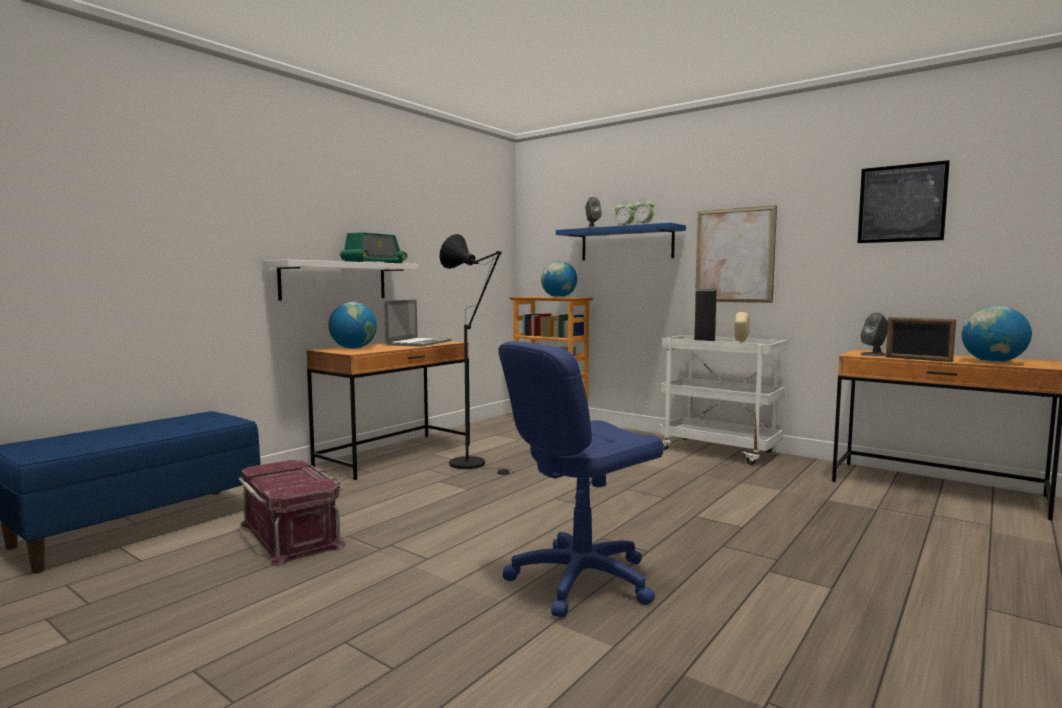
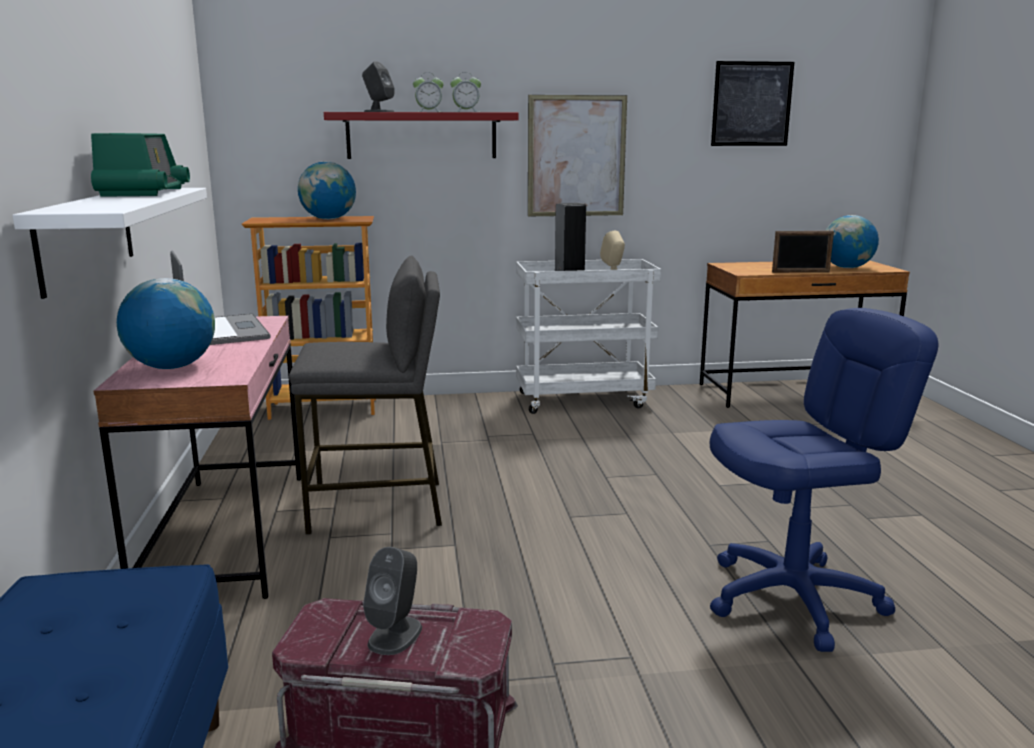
camera: 45 degrees left, 10 degrees up
brown desk [306,341,470,480] -> pink desk [94,316,301,599]
black floor lamp [439,234,515,475] -> grey stool [289,255,442,535]
blue office chair [498,341,663,617] -> blue office chair turned 120 degrees counterclockwise [710,308,938,652]
blue shelf [556,223,686,261] -> red shelf [324,112,519,159]
grey speaker [860,312,888,356] -> grey speaker moved to [363,547,422,655]

